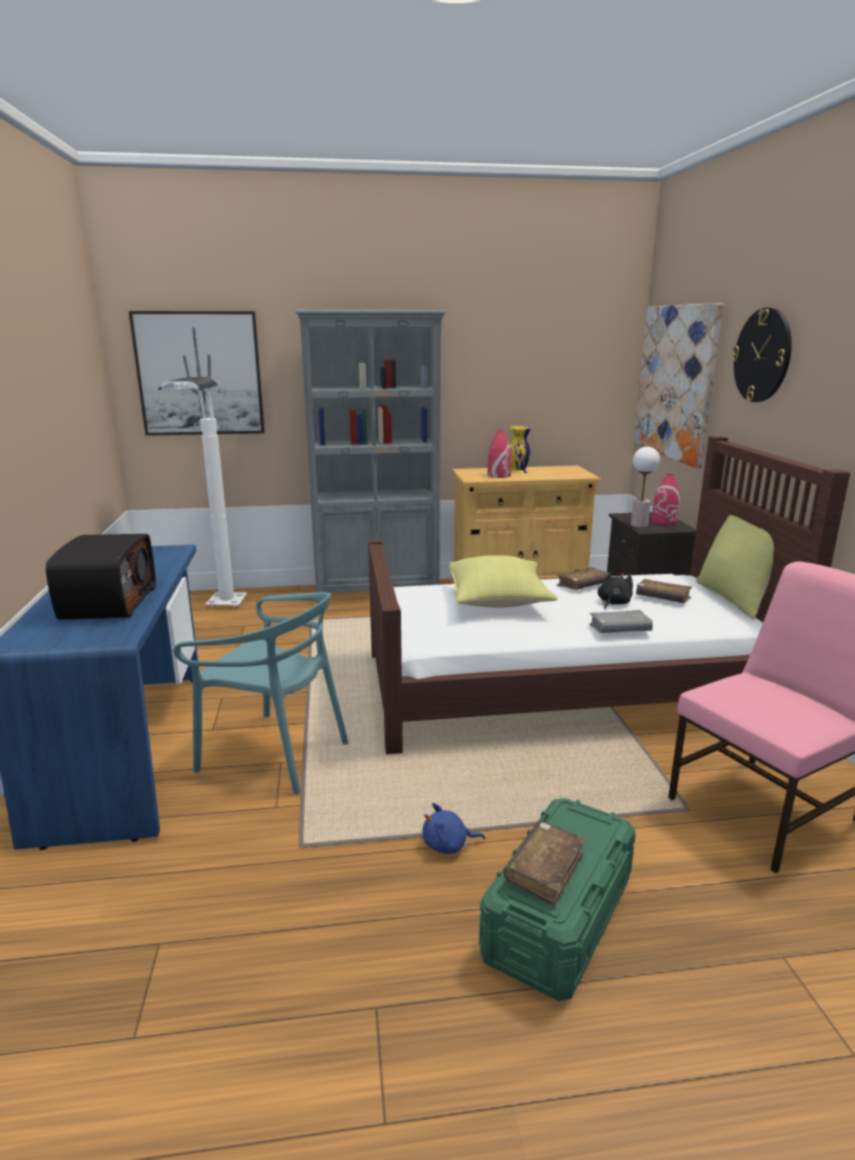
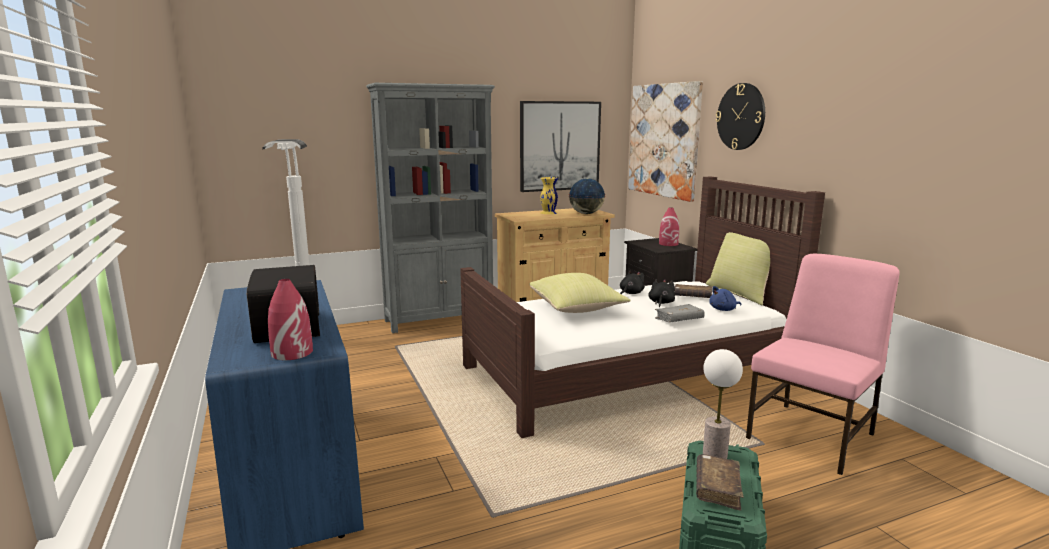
camera: 15 degrees left, 5 degrees down
picture [129,311,265,436] -> picture moved to [520,101,601,192]
turquoise chair [173,592,348,794] -> none
blue plush toy [422,803,485,854] -> blue plush toy moved to [709,286,742,311]
red vase [488,430,511,478] -> red vase moved to [268,279,313,360]
brown book [557,567,609,590] -> black plush toy [620,270,645,294]
table lamp [631,447,660,528] -> table lamp moved to [703,349,743,459]
none -> globe [569,179,605,214]

